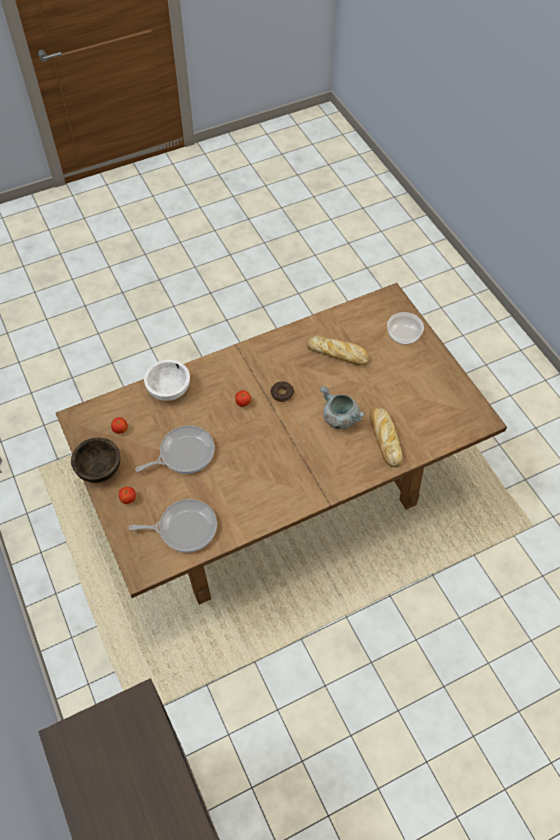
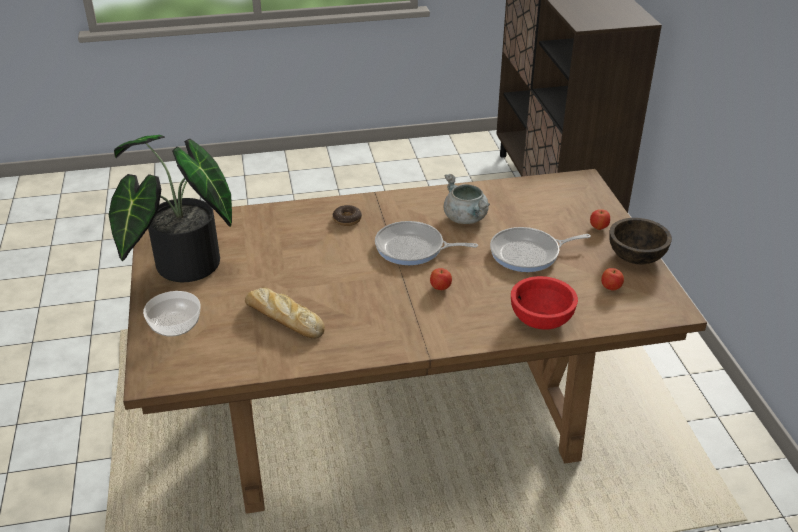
camera: 165 degrees left, 20 degrees down
frying pan [129,499,217,553] -> frying pan moved to [375,221,478,265]
white bowl [144,360,190,401] -> red bowl [511,276,578,330]
donut [271,381,294,402] -> donut moved to [333,205,362,226]
grey cooking pot [320,386,365,429] -> grey cooking pot moved to [444,174,490,224]
bread [370,408,403,467] -> none
none -> potted plant [109,135,232,282]

